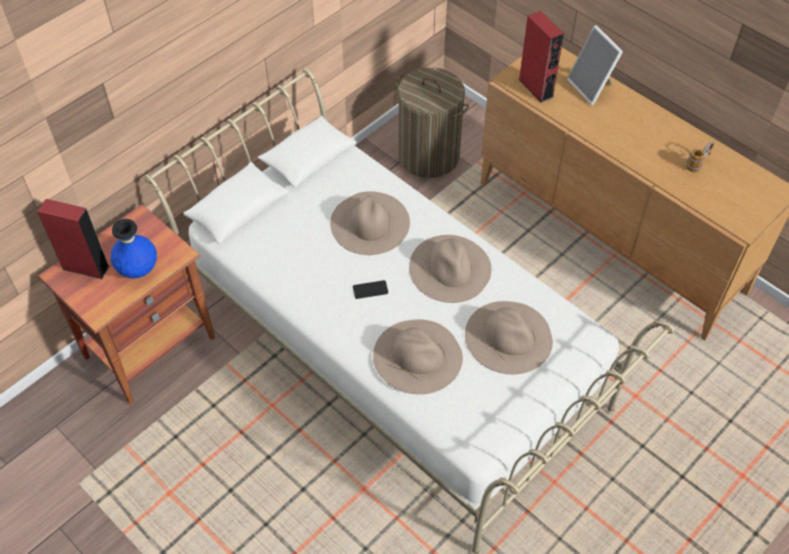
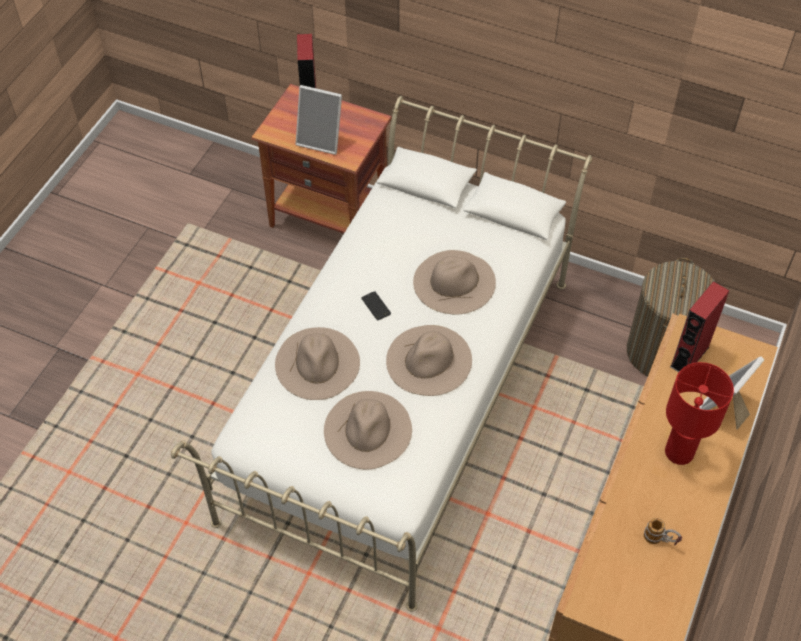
camera: 70 degrees right, 0 degrees up
blue vase [111,219,157,278] -> picture frame [296,85,342,155]
none -> red table lamp [665,362,734,465]

